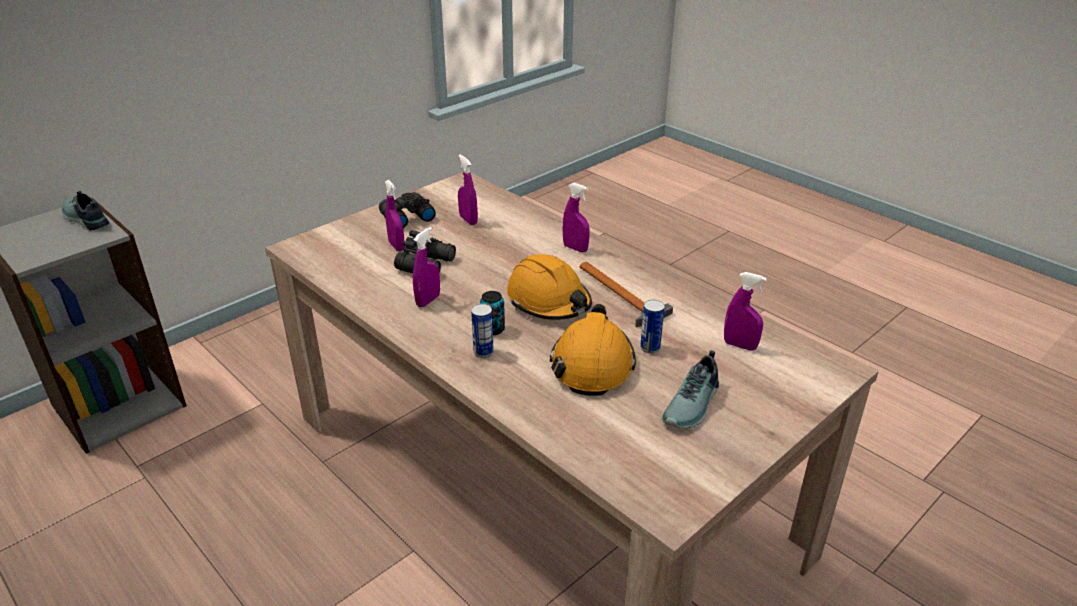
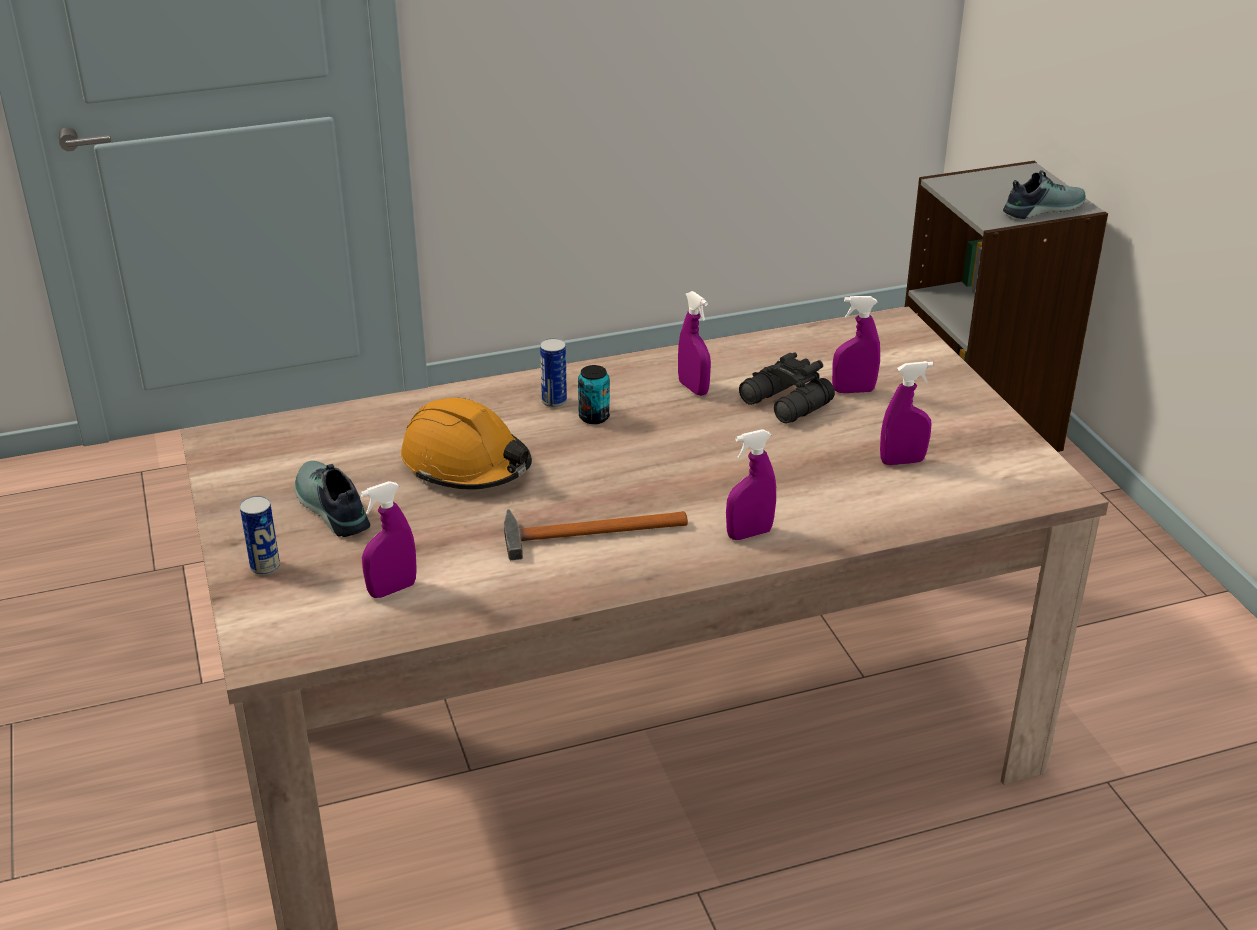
camera: 115 degrees right, 0 degrees up
black binoculars [379,192,436,228] -> none
orange hard hat [507,254,592,320] -> none
can [640,300,665,354] -> can moved to [240,496,280,575]

